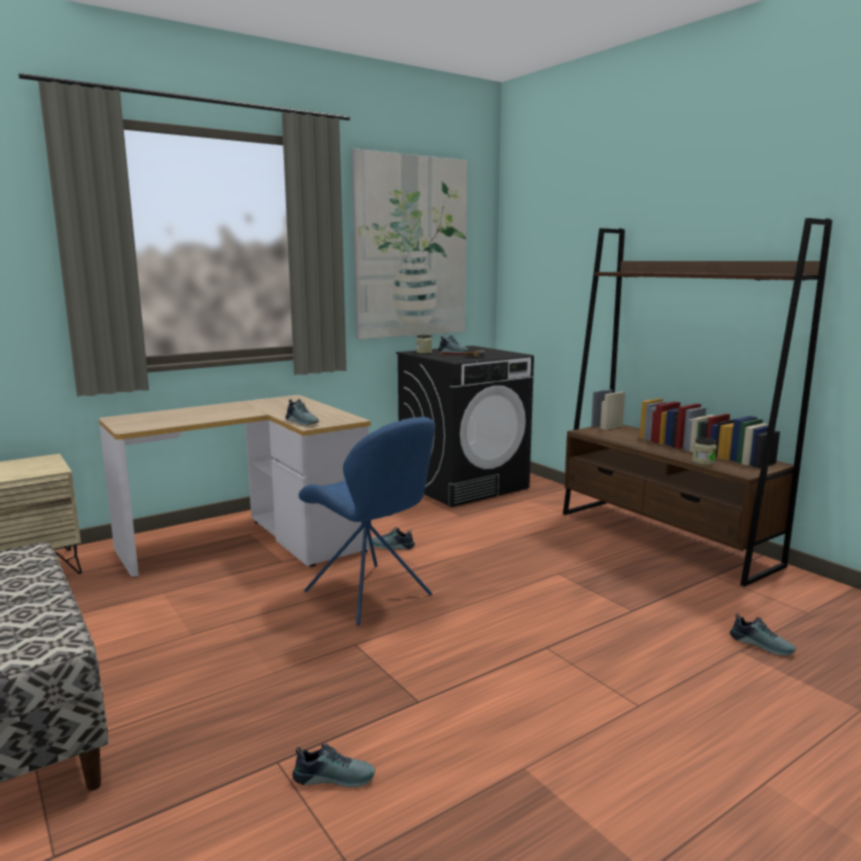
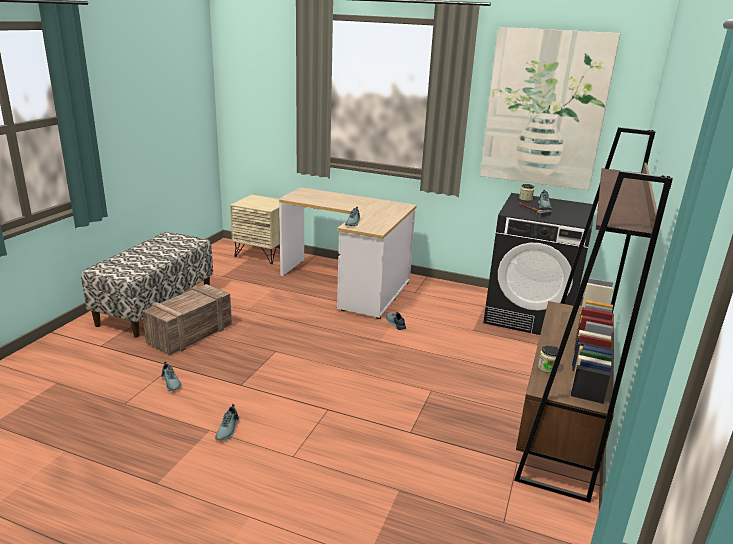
camera: 55 degrees right, 10 degrees up
blue chair [299,417,435,625] -> none
shoe [730,613,796,656] -> shoe moved to [215,404,239,440]
none -> crate [142,284,232,355]

